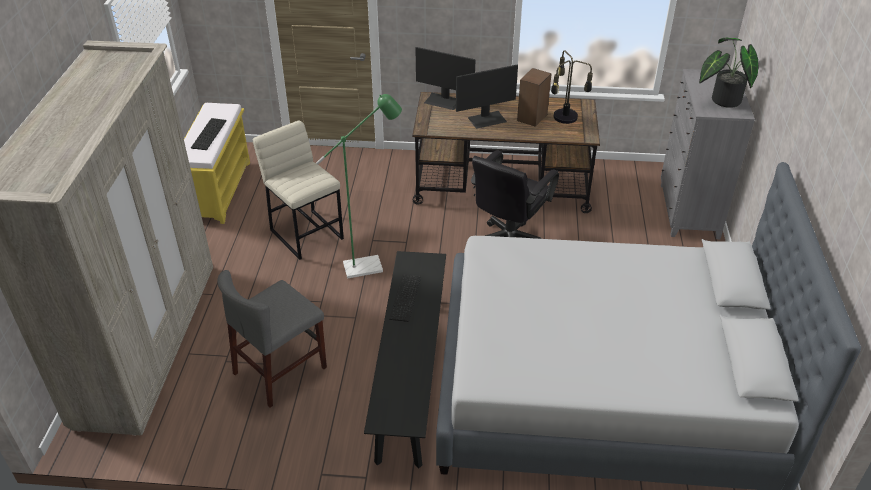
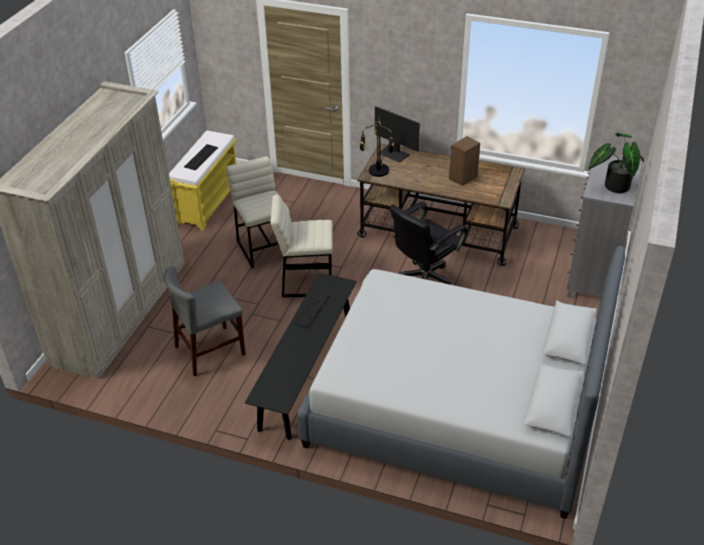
camera: 15 degrees right, 0 degrees up
green floor lamp [316,94,402,278] -> beige chair [271,195,333,297]
monitor [456,65,518,129] -> none
table lamp [551,50,593,124] -> table lamp moved to [360,116,394,177]

